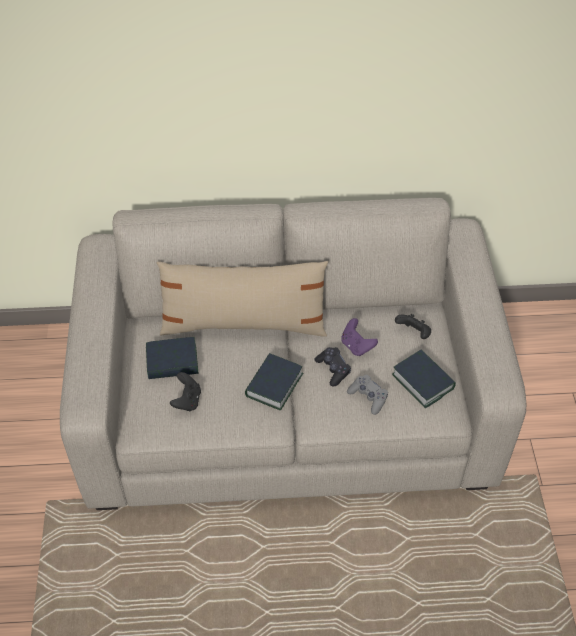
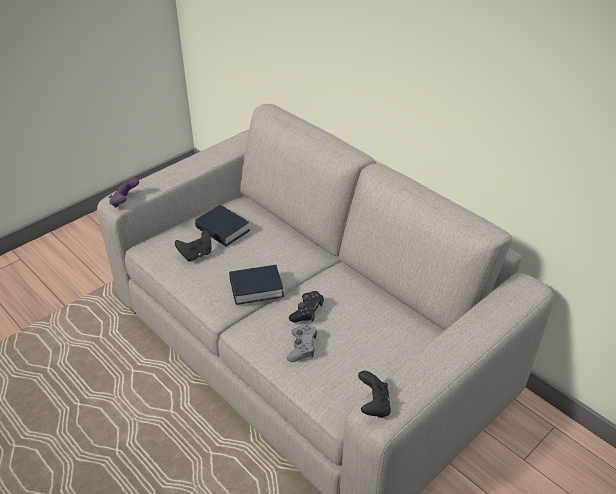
camera: 50 degrees right, 10 degrees down
beige pillow [157,261,328,337] -> none
purple game controller [341,318,378,356] -> purple game controller moved to [109,178,139,208]
book [392,349,456,408] -> none
black game controller [395,314,431,339] -> black game controller moved to [358,371,391,418]

